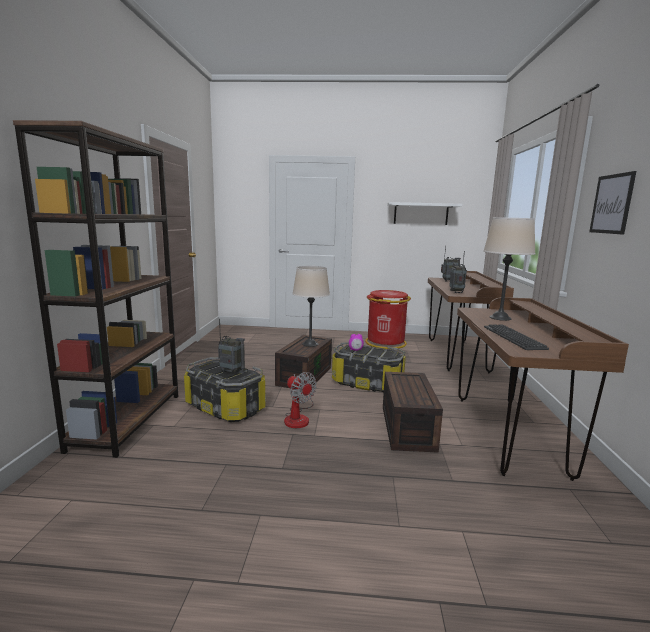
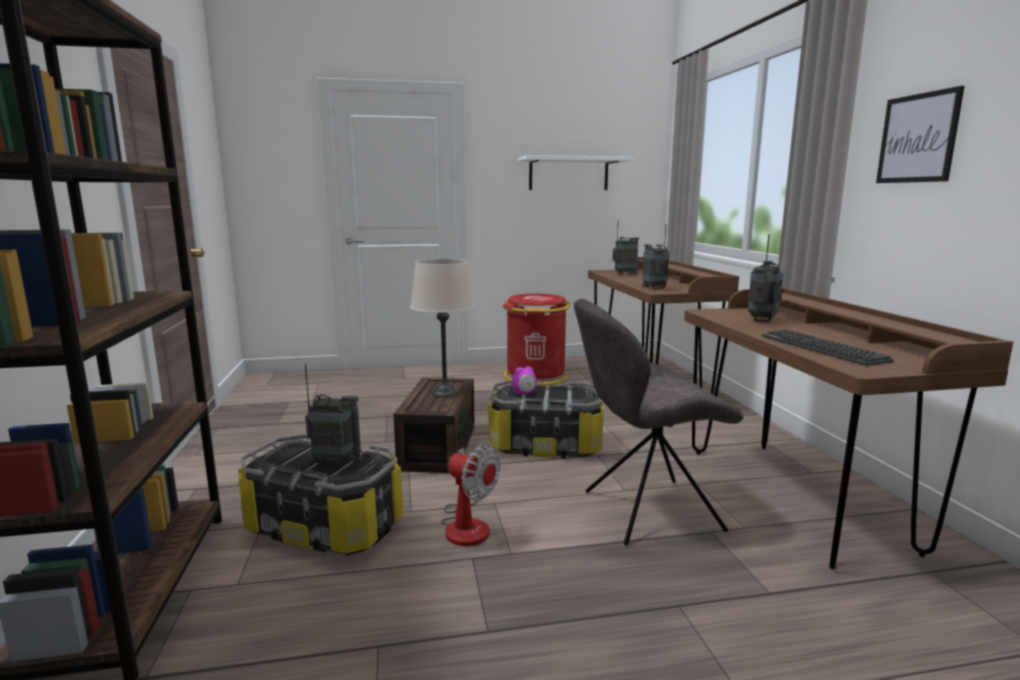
camera: 15 degrees left, 0 degrees up
brown storage box [383,372,443,453] -> grey chair [574,299,743,546]
beige table lamp [483,217,536,321] -> radio [748,234,783,322]

